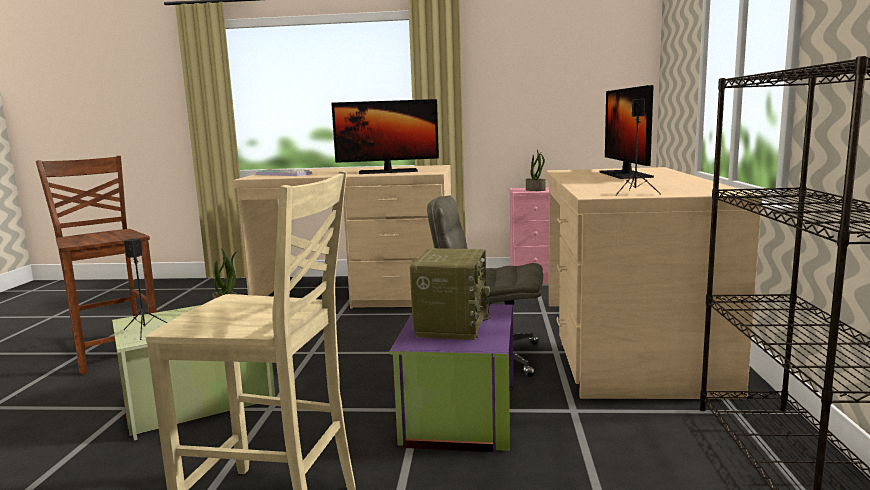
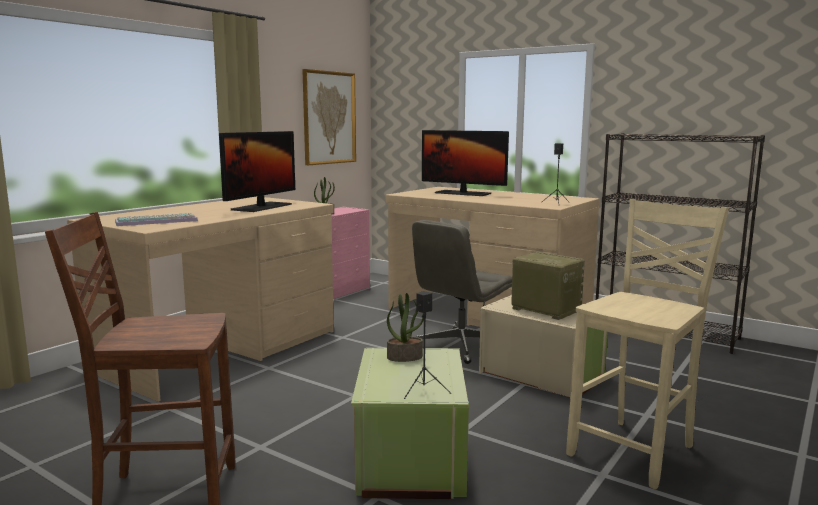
camera: 60 degrees left, 0 degrees up
purple storage box [389,304,514,452] -> beige storage box [479,295,608,398]
none -> picture [302,69,356,165]

